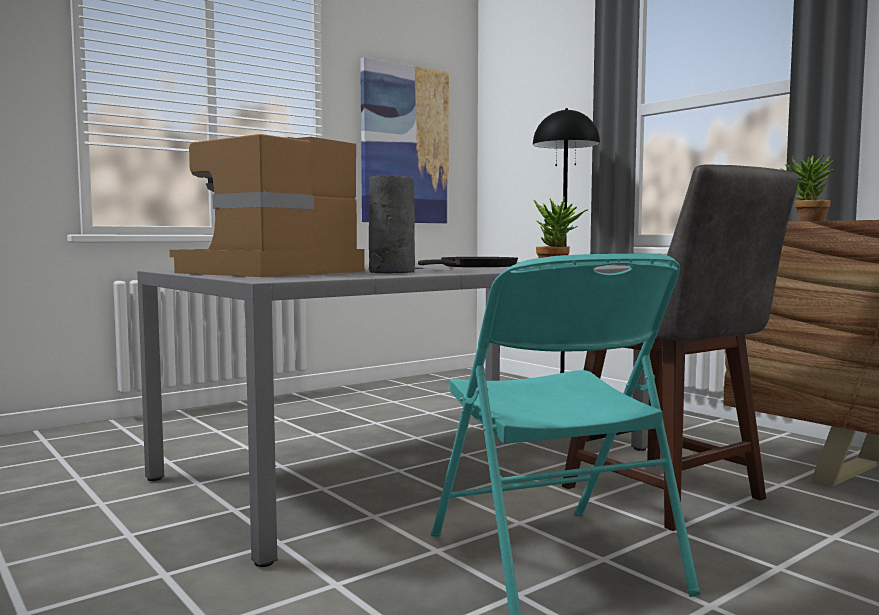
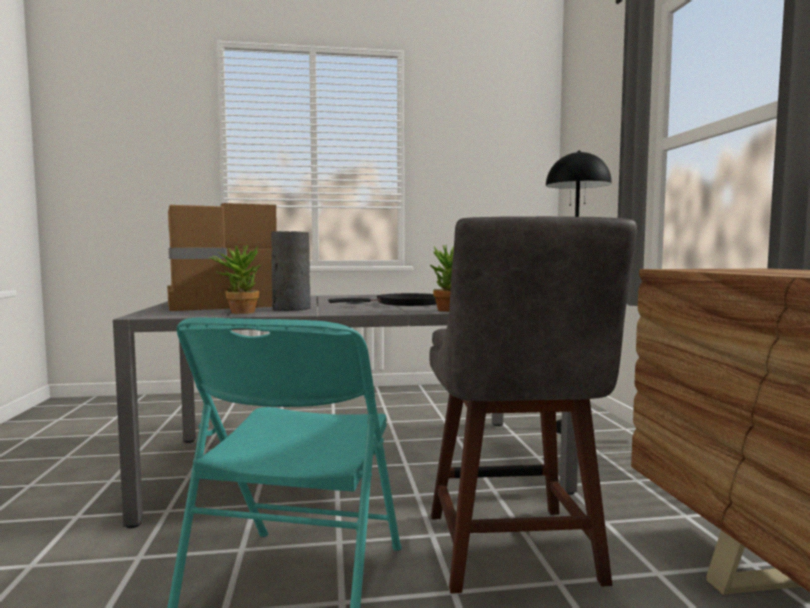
camera: 30 degrees right, 0 degrees up
picture [360,57,449,223] -> none
potted plant [780,155,840,221] -> potted plant moved to [209,245,261,314]

